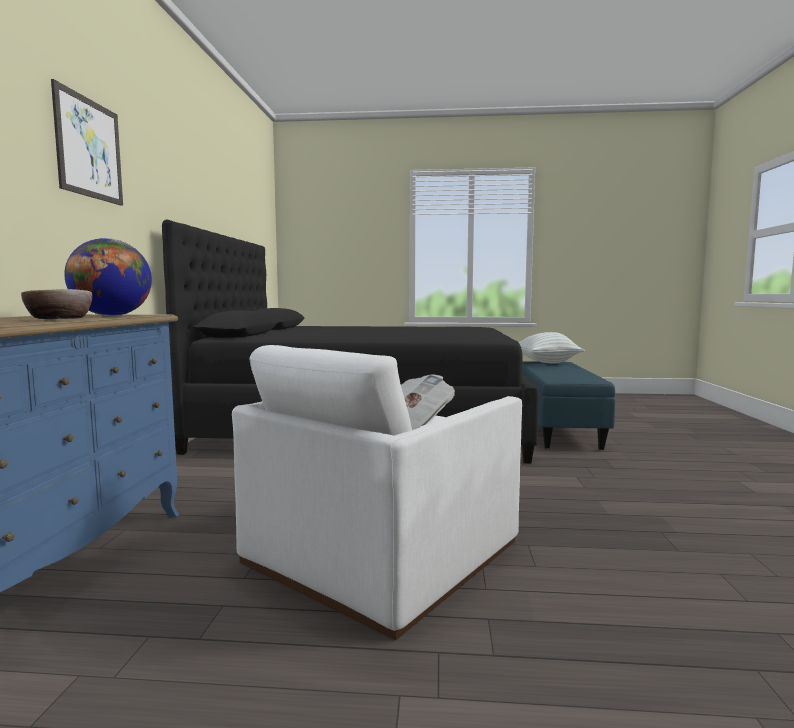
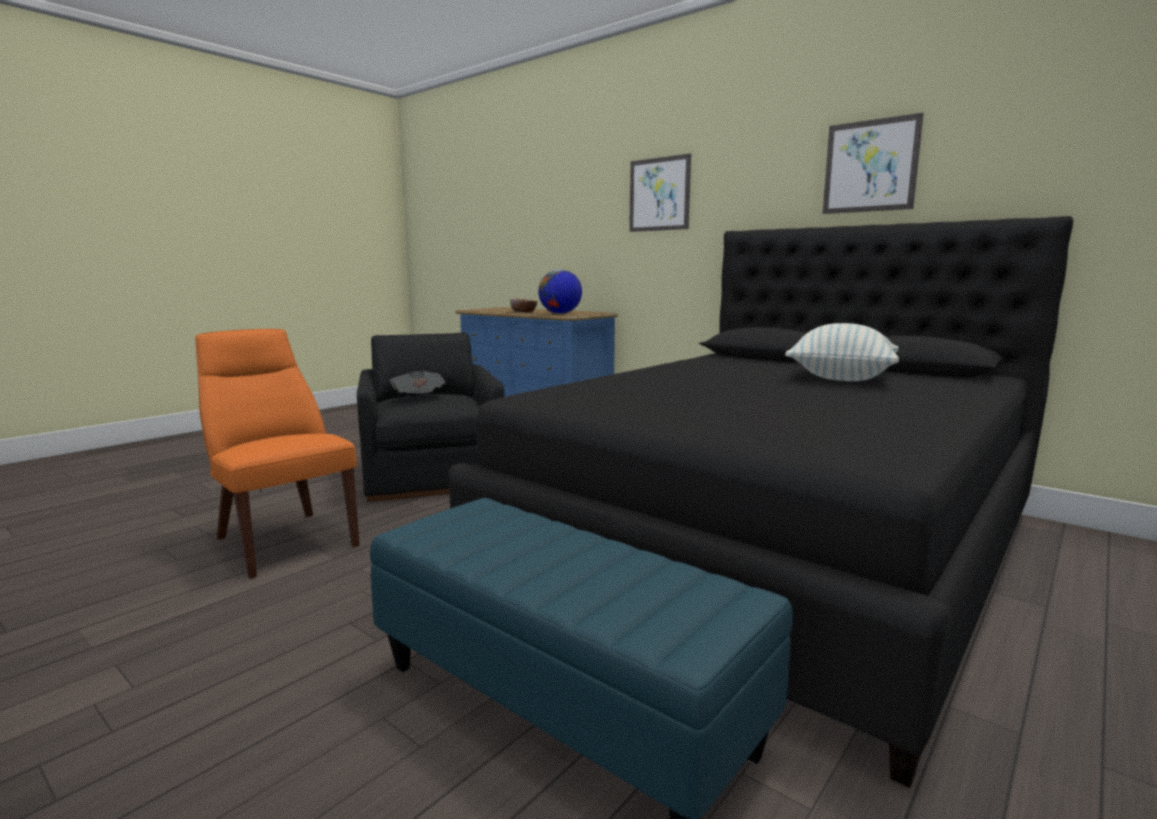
camera: 125 degrees right, 5 degrees up
white armchair [232,345,522,641] -> black armchair [357,333,504,502]
pillow [519,332,585,364] -> pillow moved to [785,323,899,381]
none -> orange chair [195,329,360,579]
none -> picture [822,113,924,214]

